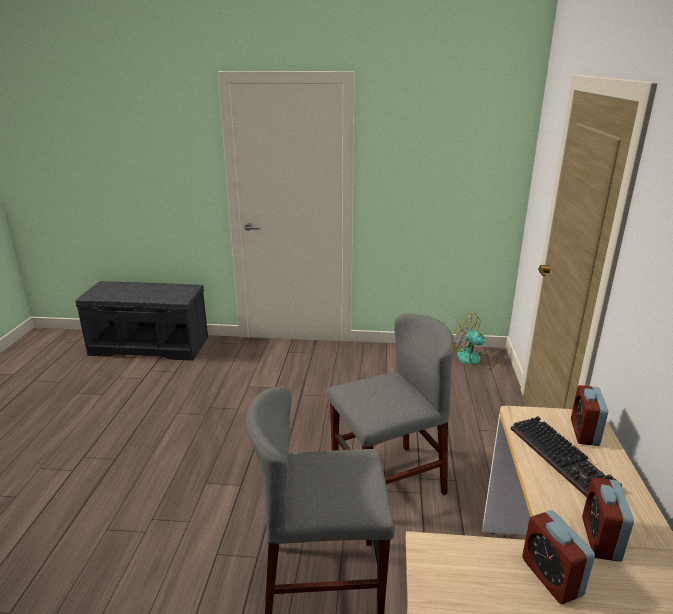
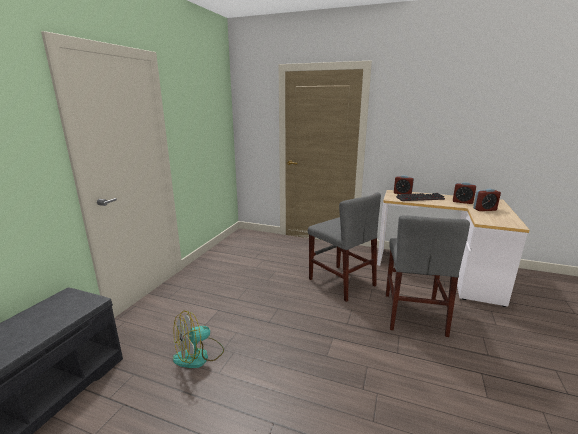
camera: 75 degrees left, 5 degrees down
grey chair [327,313,454,495] -> grey chair turned 150 degrees clockwise [308,192,381,302]
fan [453,313,498,369] -> fan moved to [173,311,224,368]

